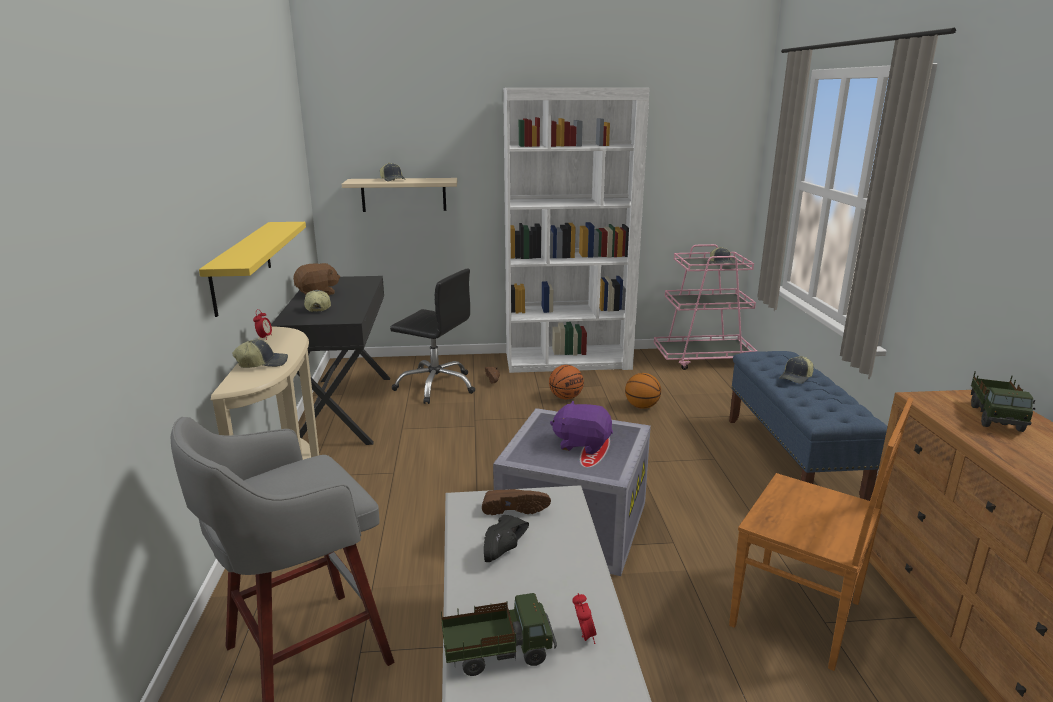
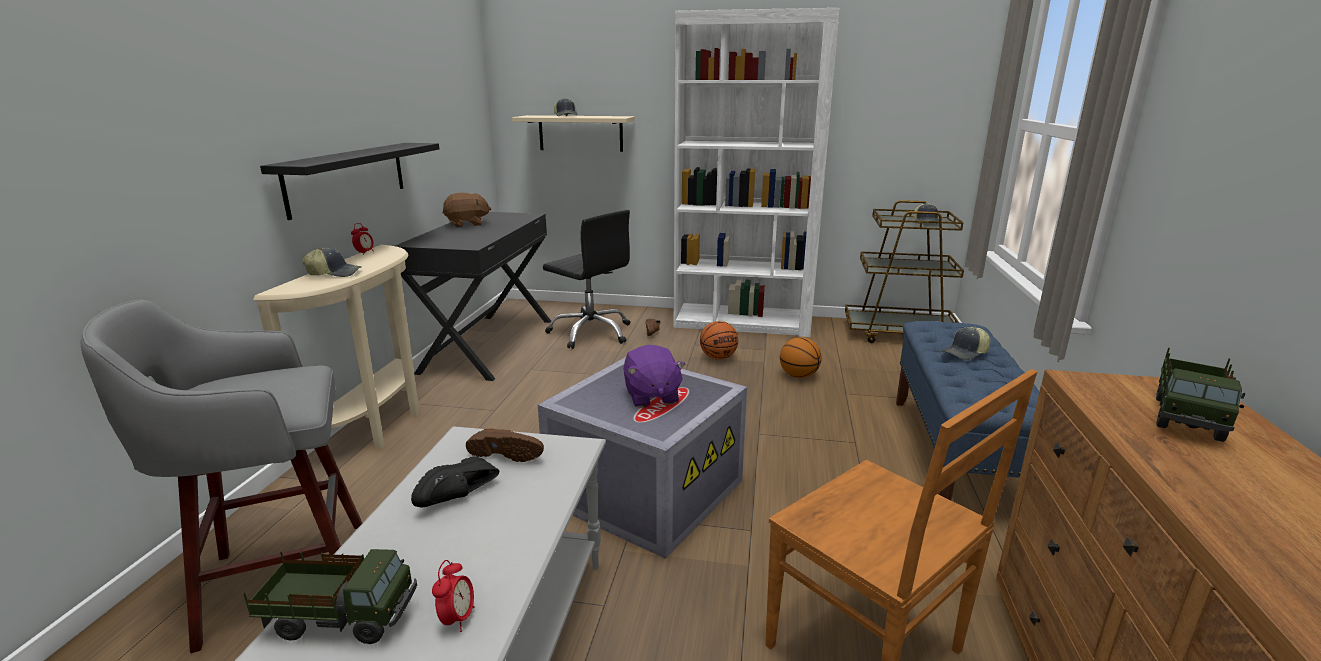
camera: 15 degrees right, 0 degrees up
yellow shelf [199,222,306,317] -> black shelf [260,143,439,220]
cap [304,290,331,312] -> none
purple plush toy [550,400,613,454] -> purple plush toy turned 135 degrees counterclockwise [623,345,686,408]
pink cart [654,244,757,370] -> brown cart [845,200,964,343]

